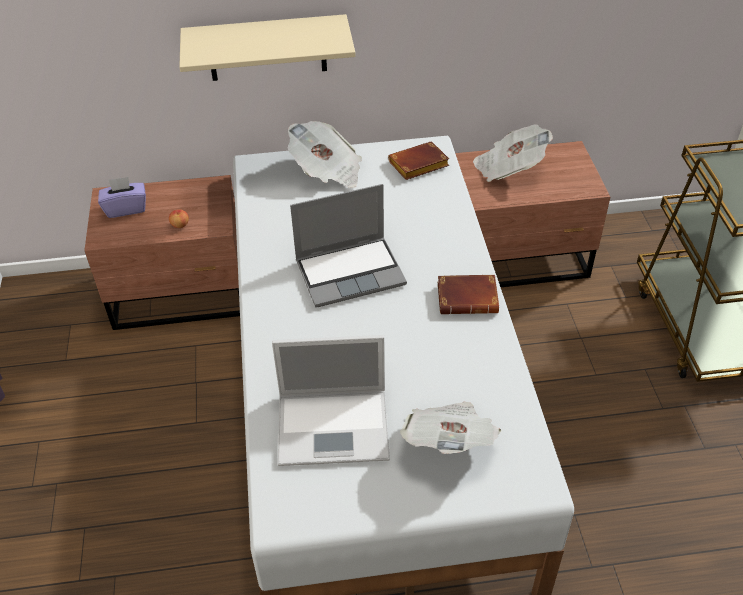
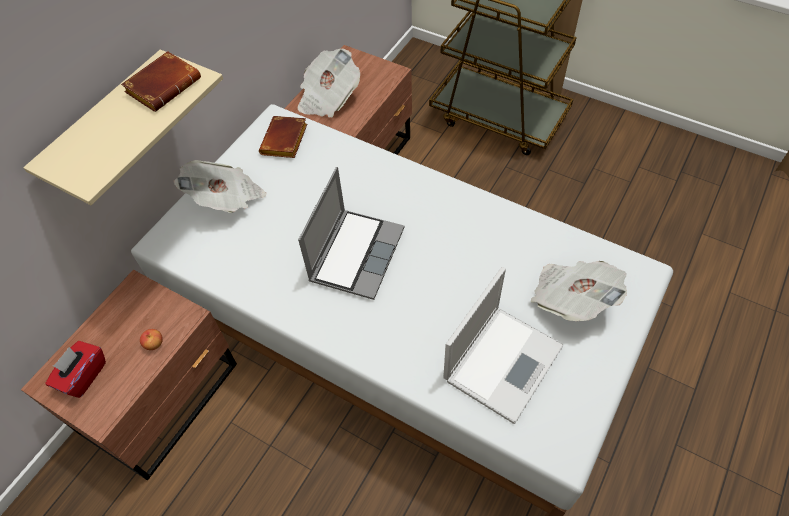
camera: 50 degrees left, 10 degrees up
purple tissue box [98,177,146,218] -> red tissue box [46,341,106,398]
brown book [438,275,499,315] -> brown book moved to [121,51,201,112]

